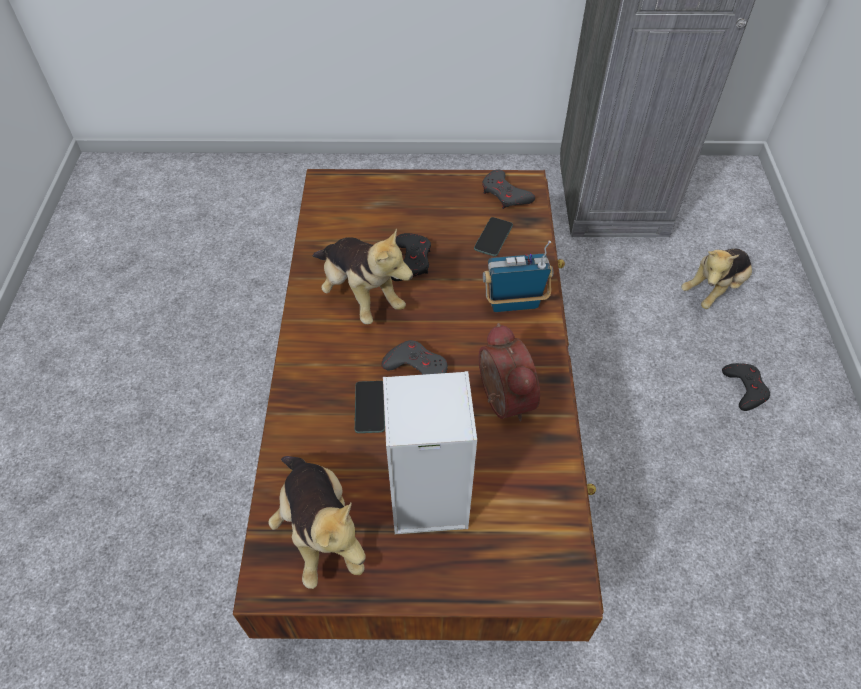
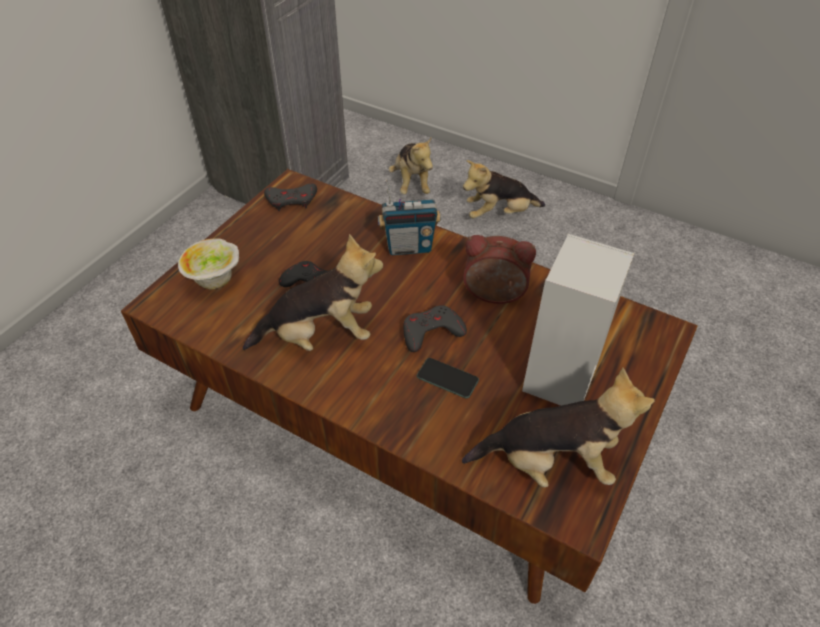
camera: 60 degrees left, 5 degrees down
phone [474,217,513,256] -> none
radio [483,240,554,312] -> radio turned 120 degrees counterclockwise [378,180,441,255]
black game controller [722,363,770,411] -> plush toy [463,160,545,218]
none -> bowl [178,238,239,290]

